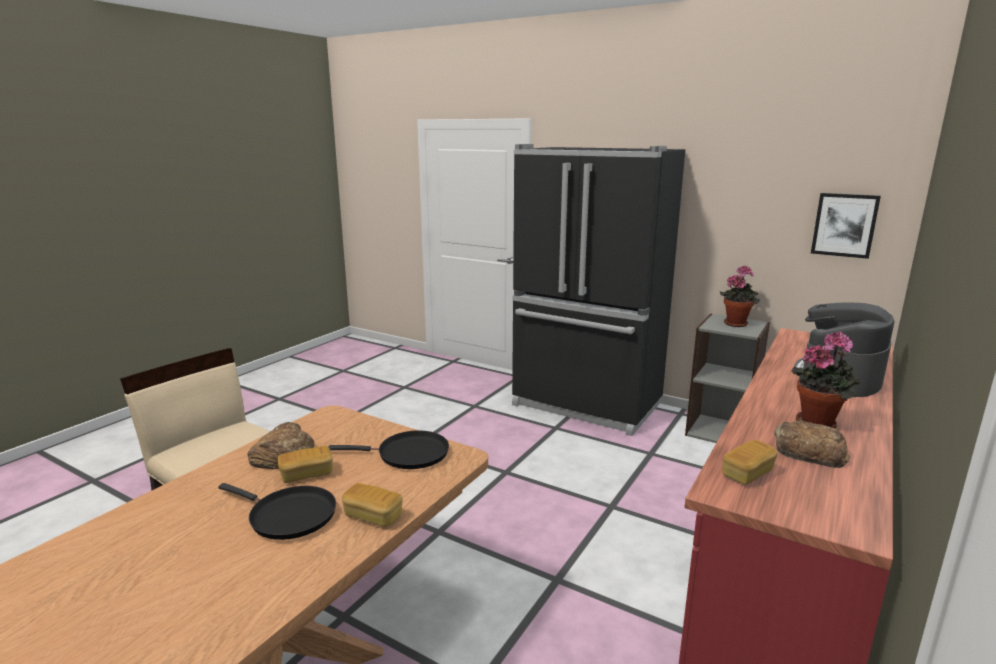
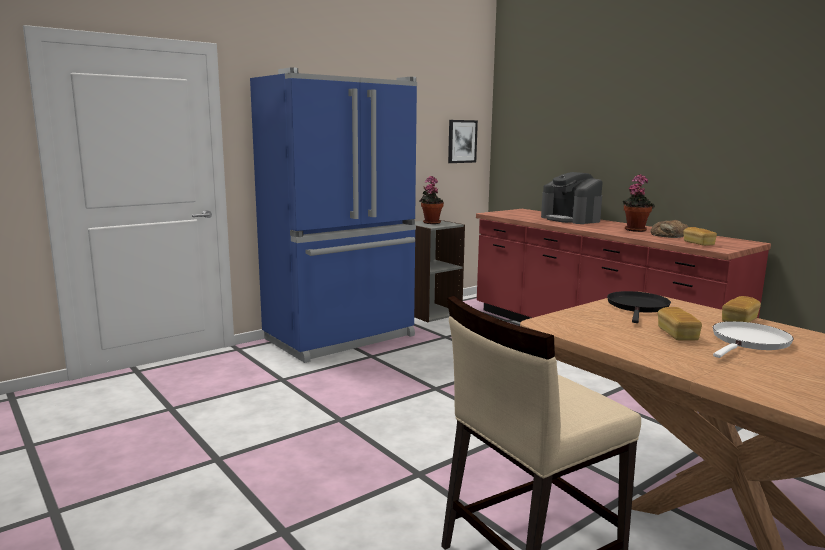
camera: 70 degrees left, 5 degrees down
black frying pan [218,483,336,540] -> white frying pan [713,321,794,358]
bread [248,422,314,469] -> none
black fridge [512,144,685,436] -> blue fridge [250,67,417,363]

